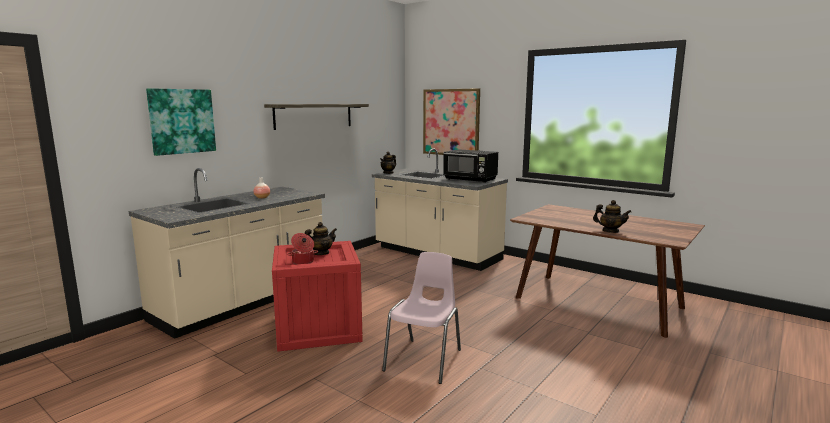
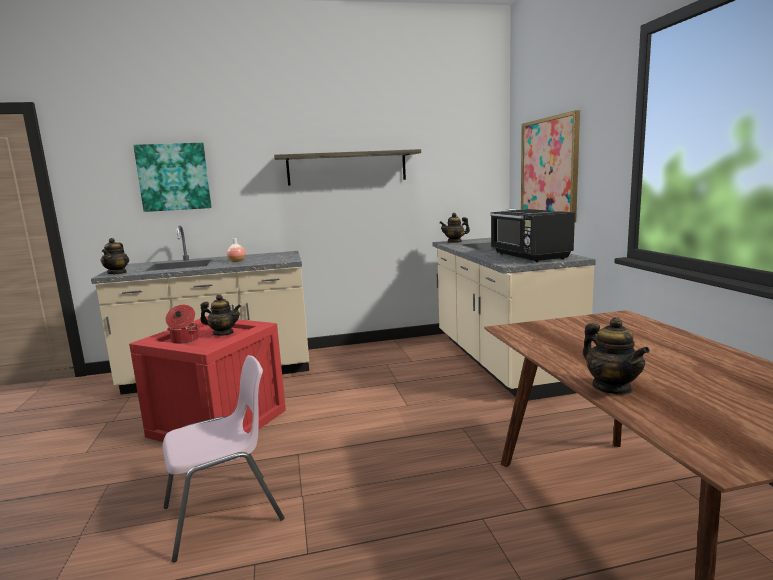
camera: 40 degrees right, 0 degrees up
none -> teapot [100,238,129,274]

